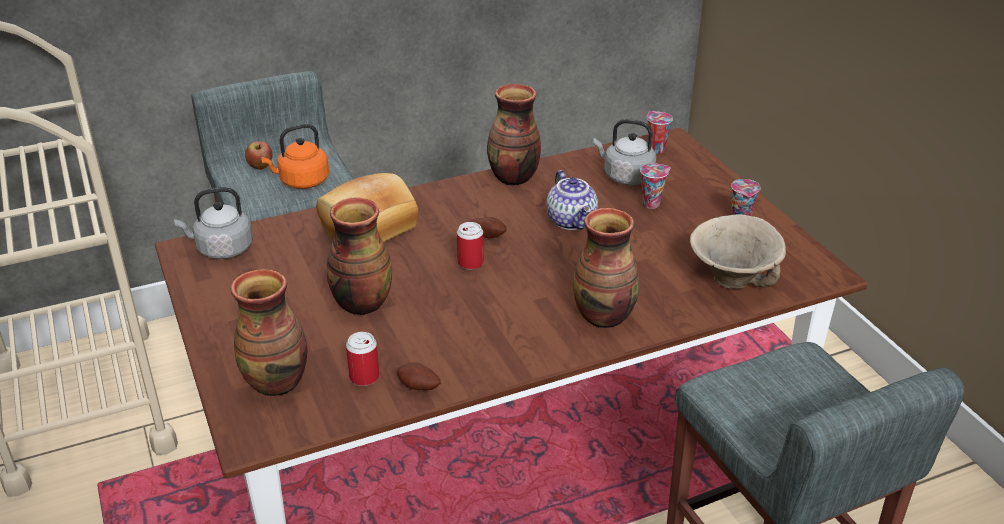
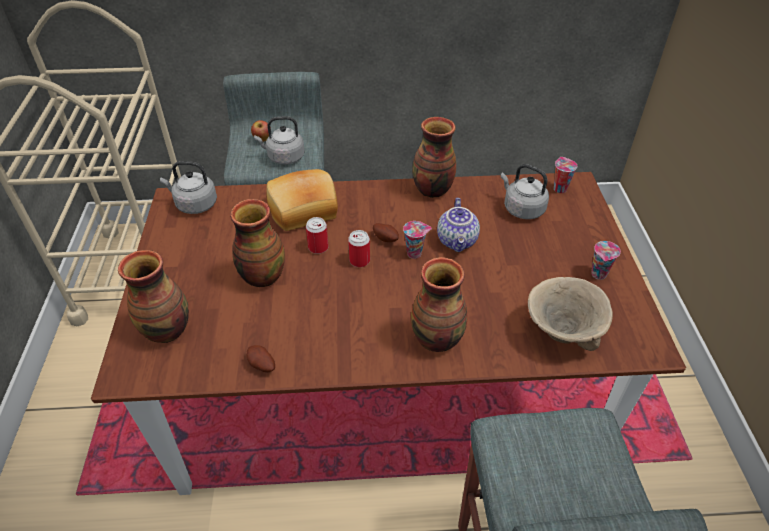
camera: 20 degrees right, 10 degrees up
orange kettle [261,124,329,189] -> grey kettle [254,116,305,165]
can [346,332,379,386] -> can moved to [306,217,329,254]
cup [640,163,671,209] -> cup moved to [403,221,432,259]

